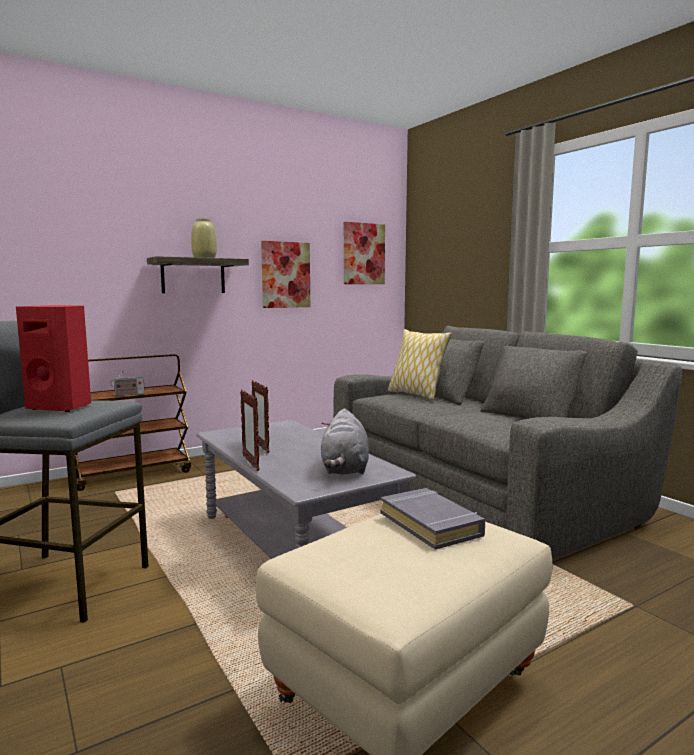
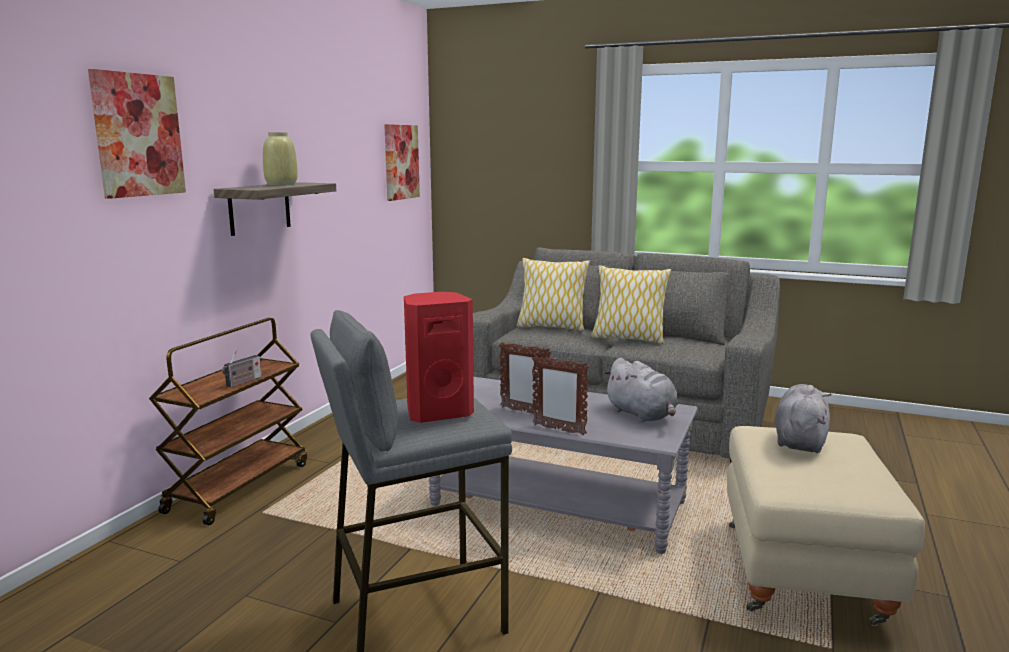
camera: 35 degrees left, 5 degrees up
picture [261,241,310,308] -> picture moved to [88,69,186,199]
grey book [381,488,485,550] -> grey plush toy [775,384,832,453]
none -> pillow [591,265,671,344]

